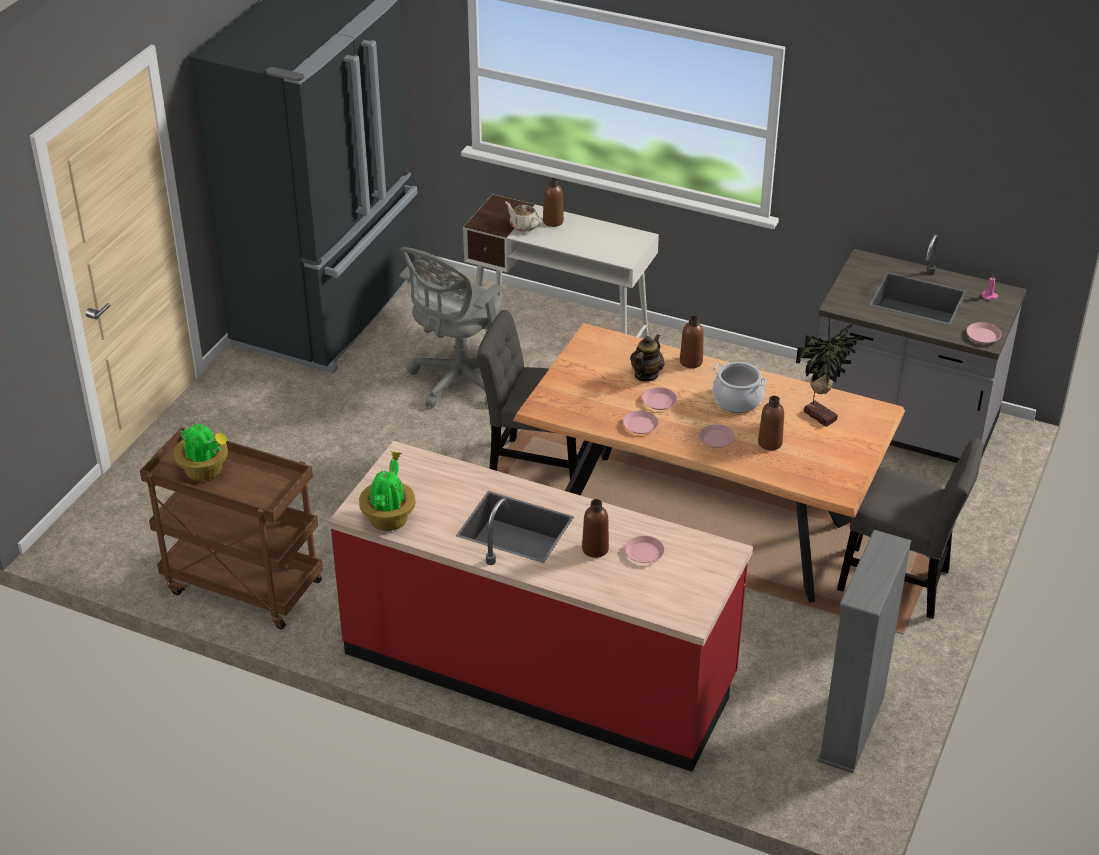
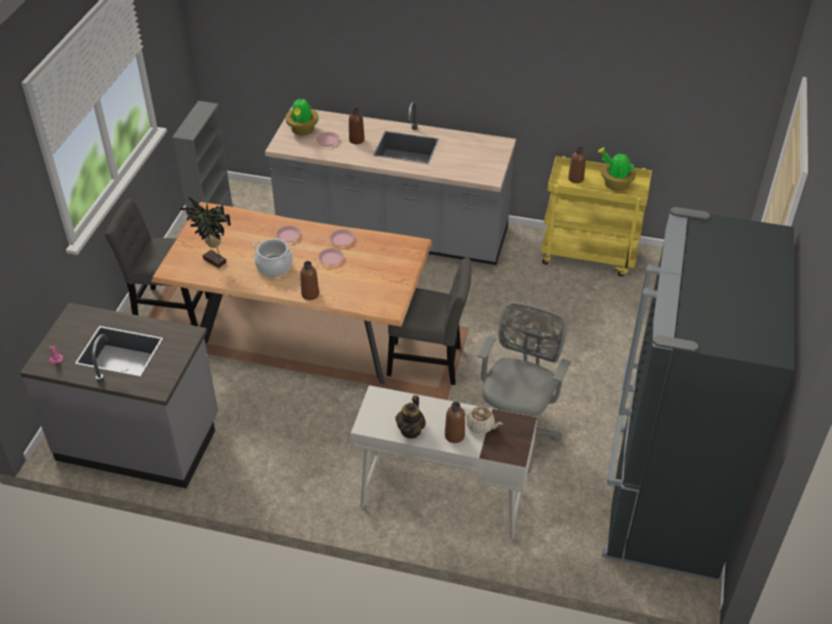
camera: 170 degrees right, 5 degrees up
brown cart [140,427,323,629] -> yellow cart [541,156,652,277]
red counter [328,441,753,772] -> grey counter [265,101,516,265]
potted plant [359,451,416,531] -> potted plant moved to [285,98,319,136]
teapot [630,334,664,381] -> teapot moved to [395,395,426,439]
brown bottle [758,396,784,451] -> brown bottle moved to [568,147,586,183]
pink plate [966,322,1001,344] -> none

